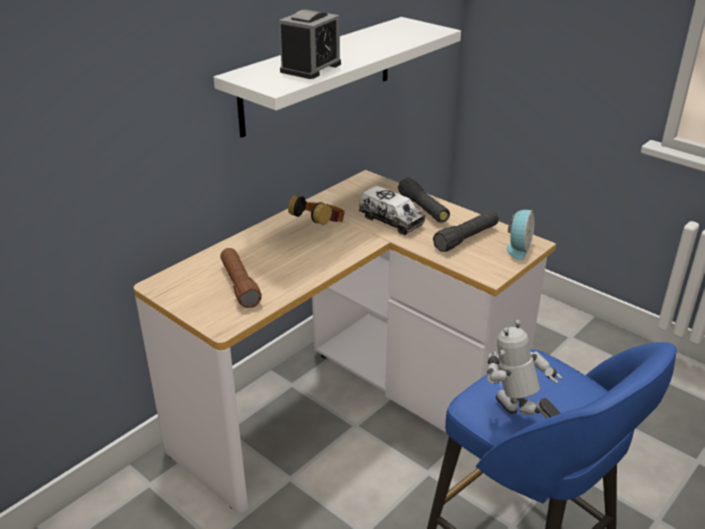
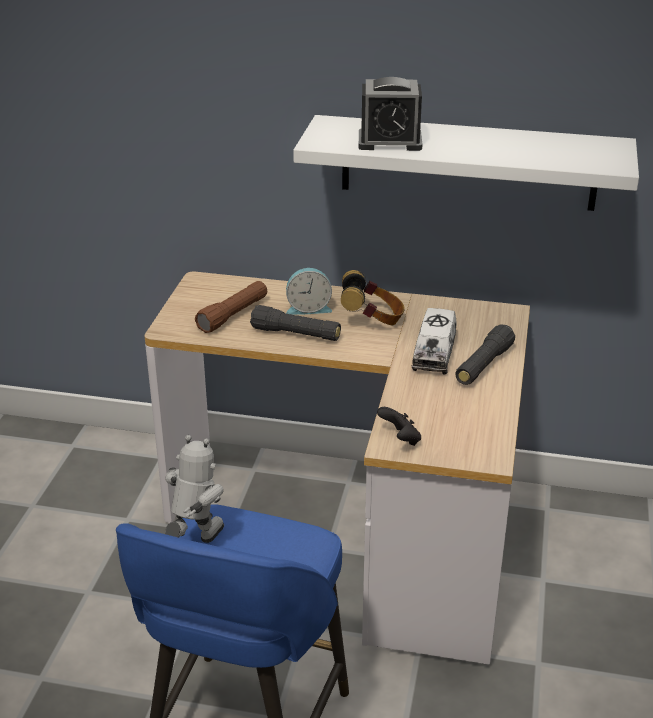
camera: 60 degrees right, 0 degrees up
black flashlight [433,210,499,252] -> black flashlight moved to [250,305,341,341]
alarm clock [507,210,535,261] -> alarm clock moved to [286,268,332,315]
none -> black game controller [377,407,421,446]

